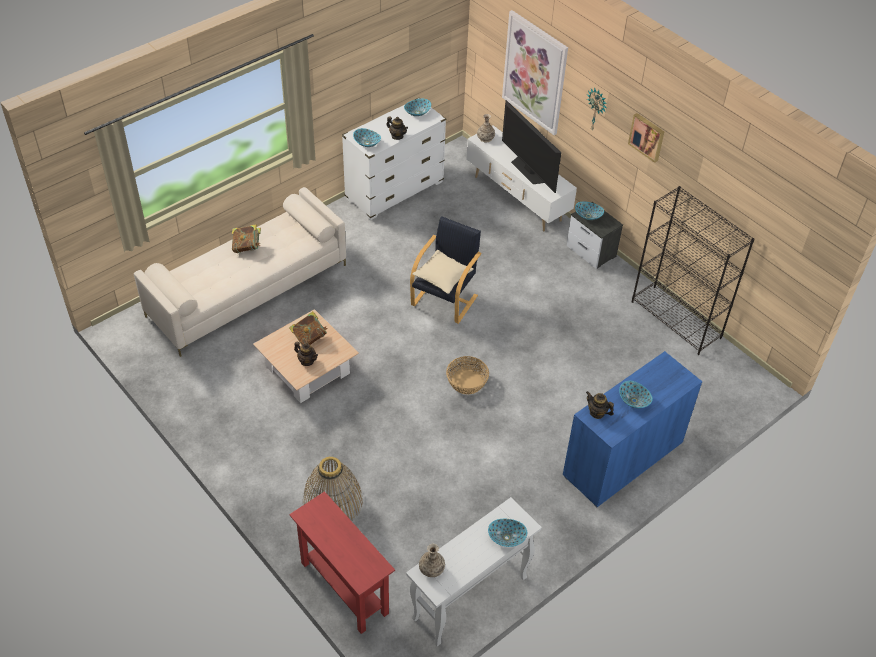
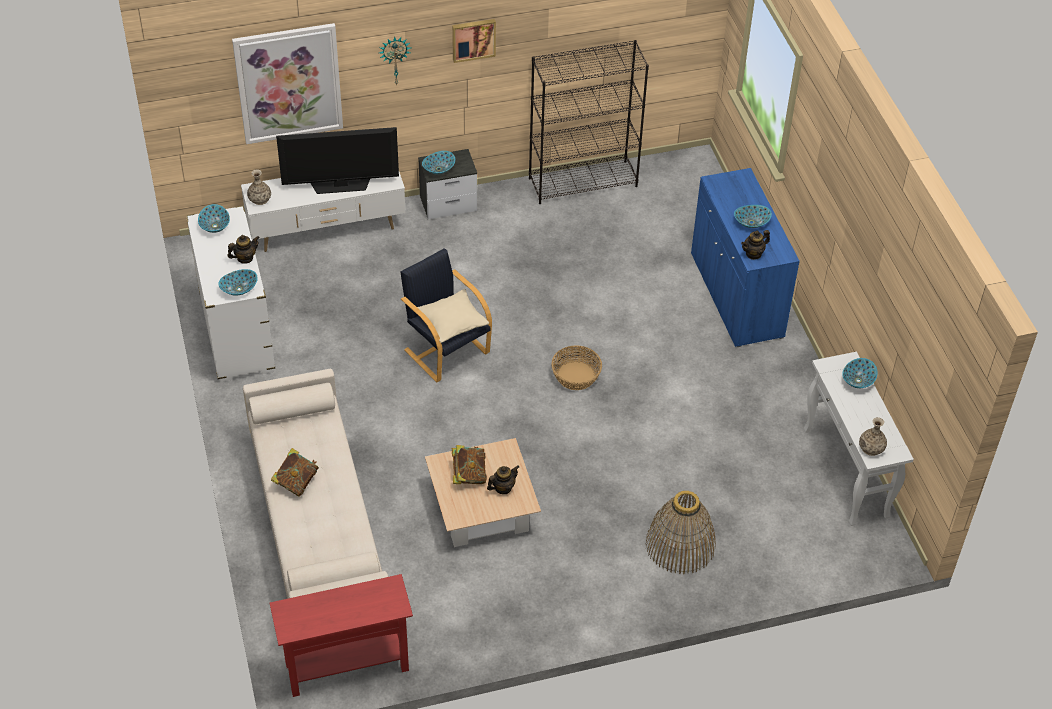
camera: 65 degrees left, 0 degrees up
red console table [289,491,395,634] -> red console table moved to [270,574,413,697]

